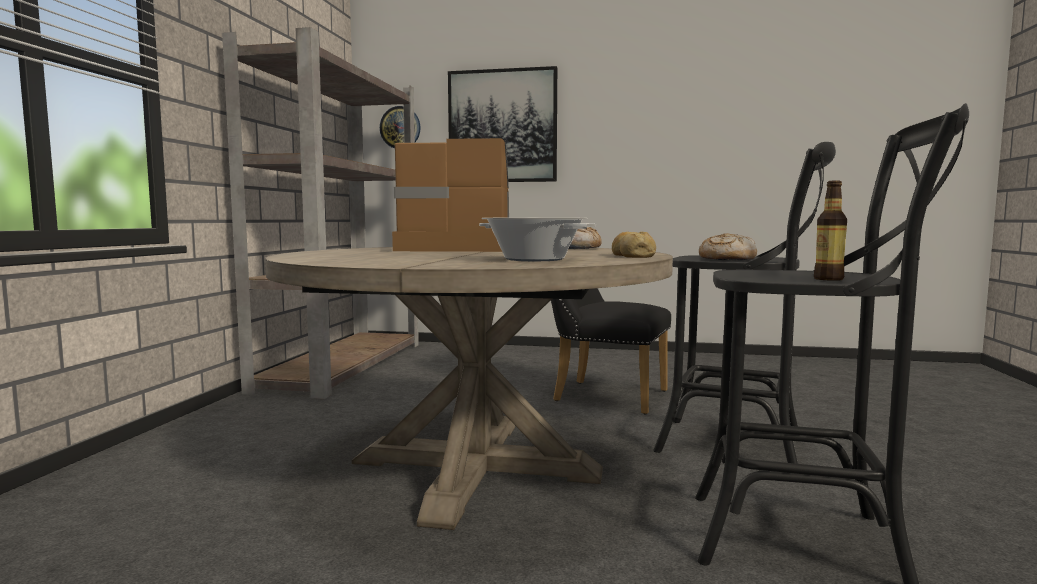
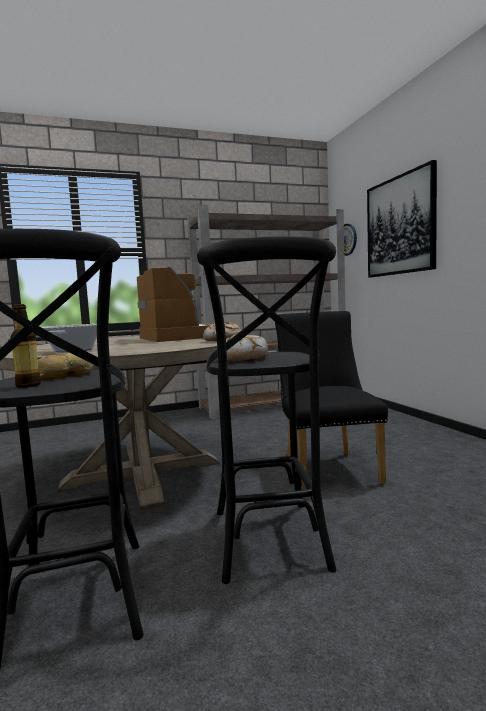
camera: 60 degrees right, 0 degrees up
bread [612,232,656,258] -> bread moved to [38,353,94,380]

